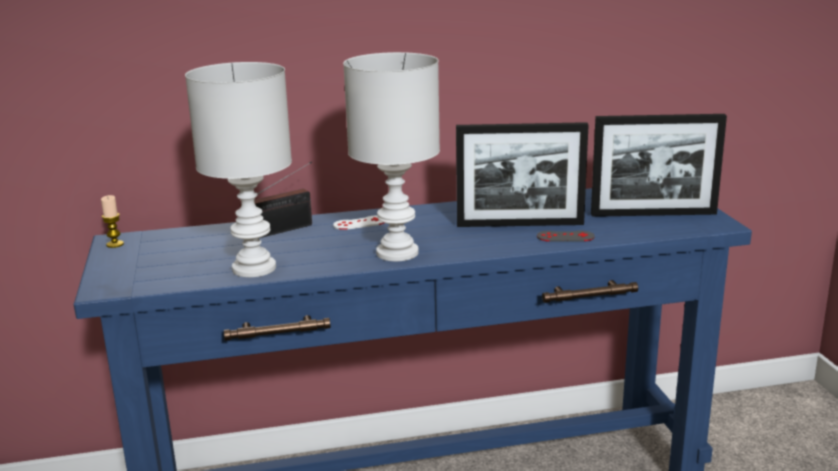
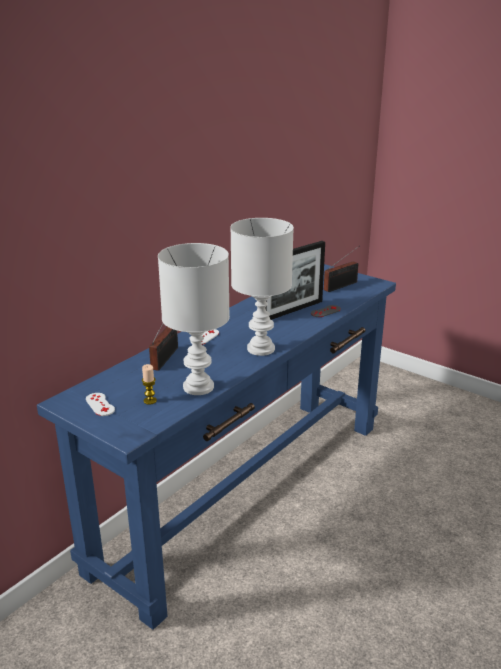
camera: 40 degrees left, 5 degrees up
candle [101,195,124,248] -> candle moved to [142,364,157,405]
picture frame [591,114,727,217] -> radio [324,246,359,292]
none -> white game controller [86,393,115,416]

